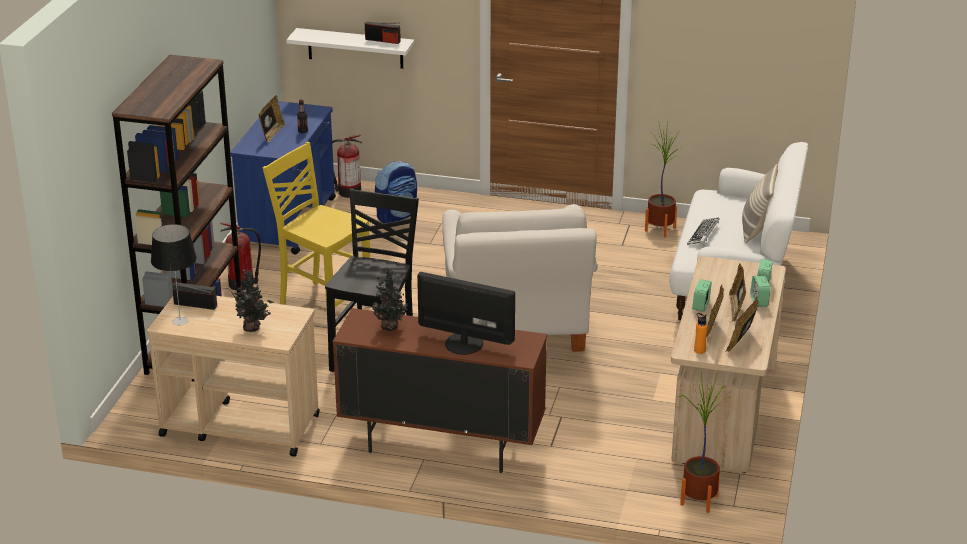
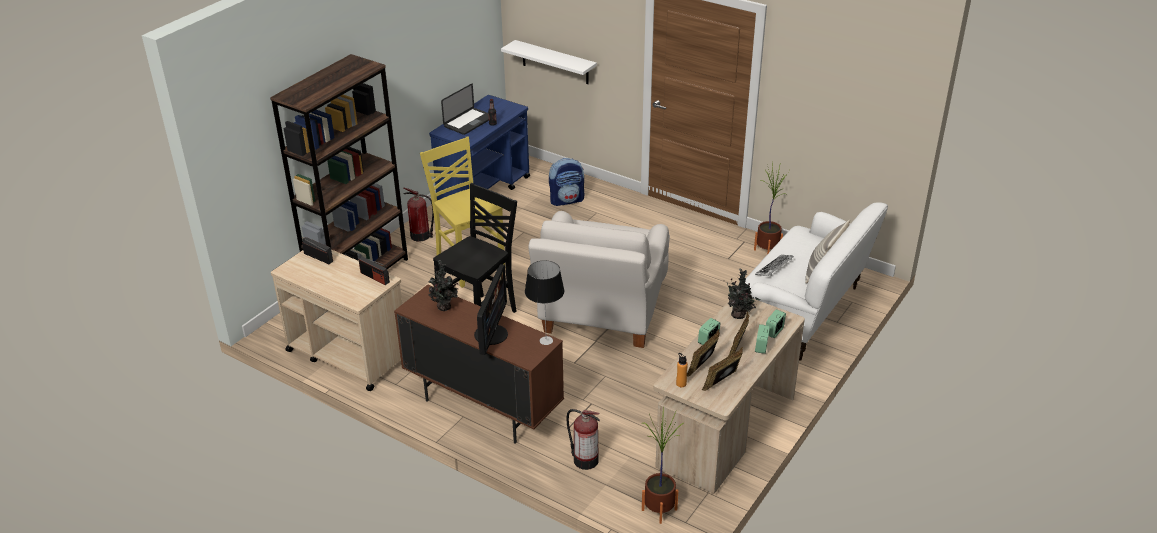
camera: 20 degrees right, 5 degrees up
table lamp [151,224,197,325] -> table lamp moved to [525,261,564,345]
potted plant [231,269,274,332] -> potted plant moved to [727,268,760,319]
picture frame [258,95,286,143] -> laptop [441,84,489,135]
fire extinguisher [332,135,362,198] -> fire extinguisher moved to [567,409,600,470]
radio [365,21,401,44] -> radio moved to [358,257,390,285]
monitor [417,272,515,355] -> monitor turned 60 degrees clockwise [474,264,508,355]

